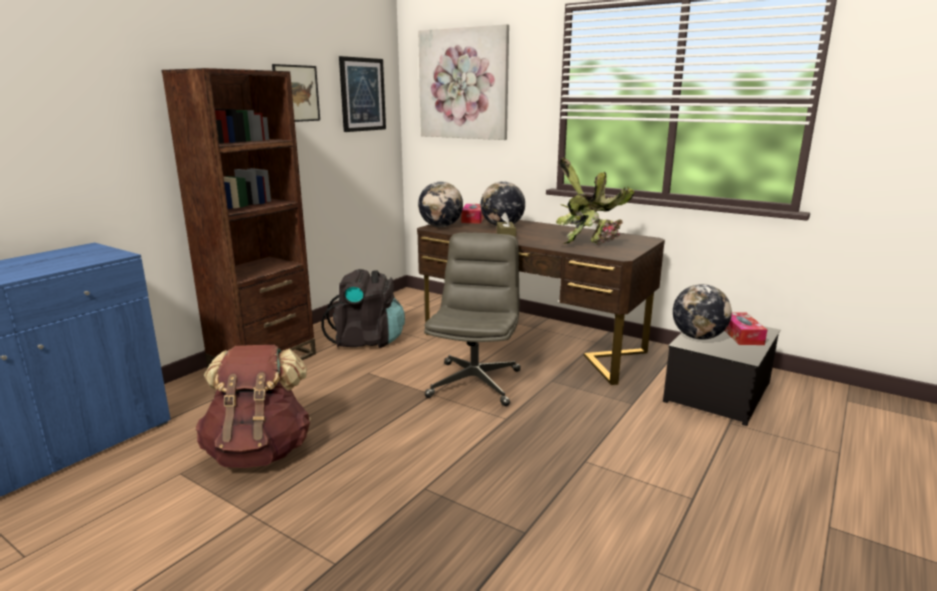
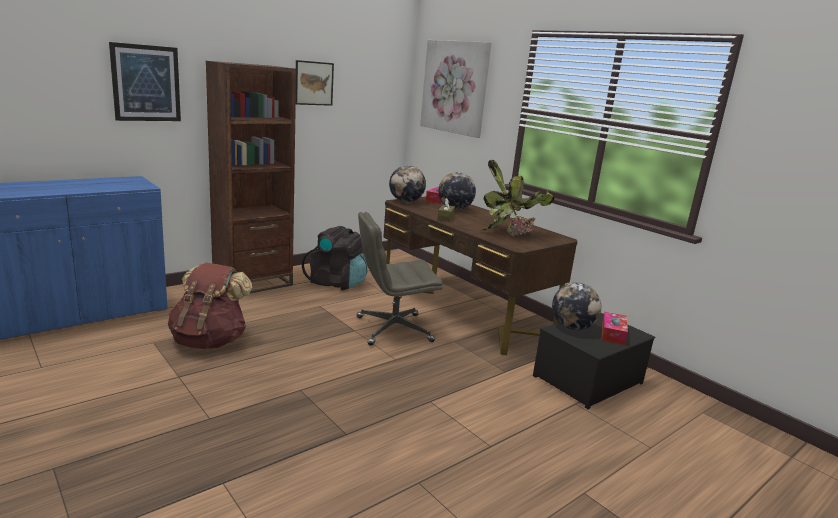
camera: 15 degrees right, 0 degrees up
picture [339,56,386,132] -> picture moved to [109,42,181,121]
grey office chair [424,233,521,406] -> grey office chair turned 135 degrees counterclockwise [357,212,443,346]

